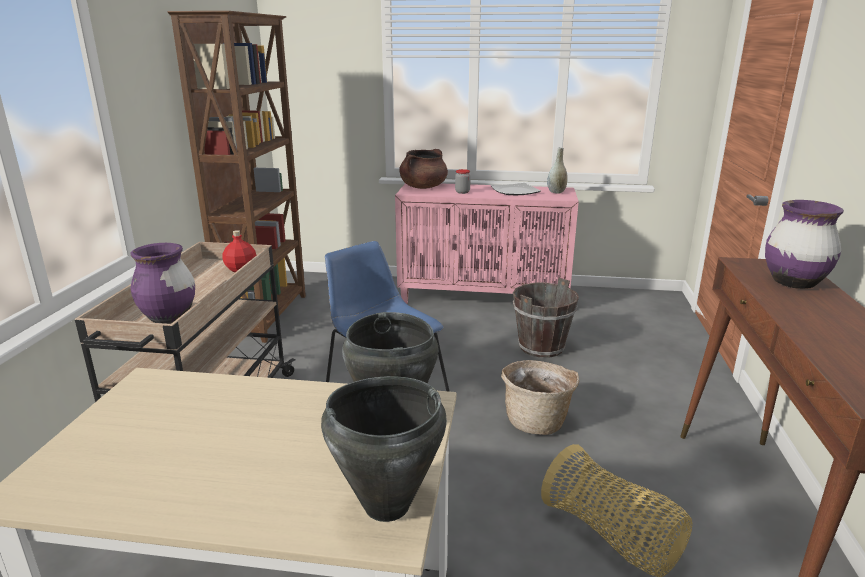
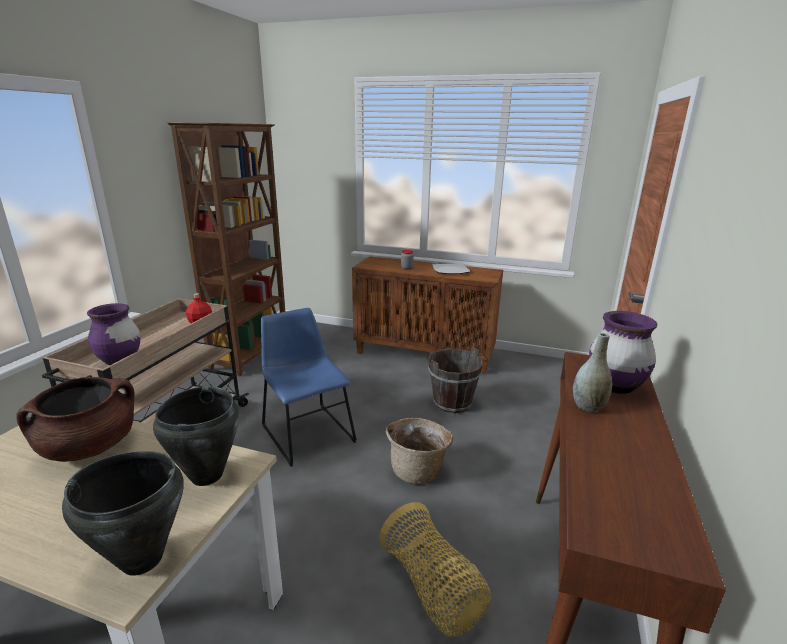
camera: 10 degrees right, 0 degrees up
pink cabinet [395,183,579,304] -> brown cabinet [352,257,503,374]
brown cooking pot [399,149,448,189] -> brown cooking pot moved to [16,377,135,462]
grey vase [547,147,568,194] -> grey vase moved to [572,333,612,412]

